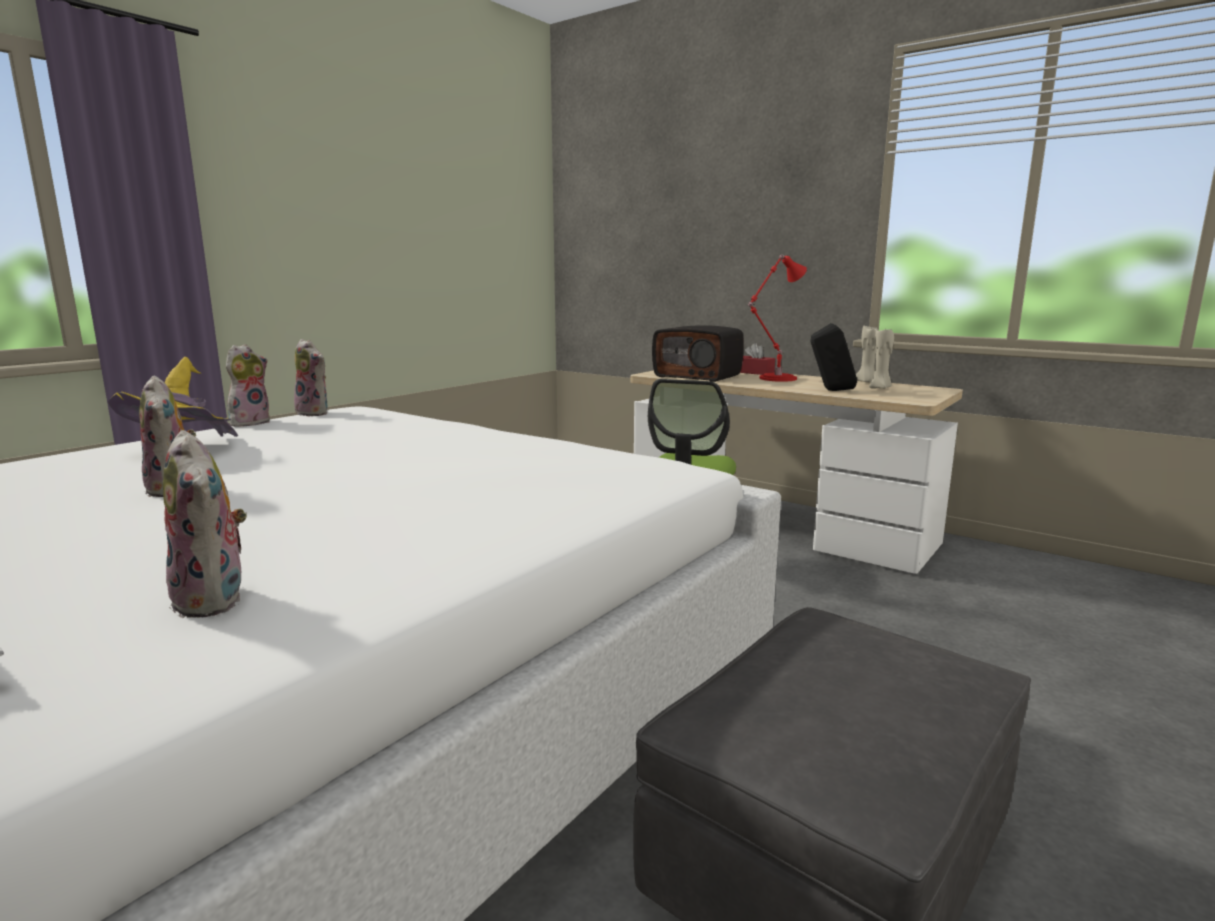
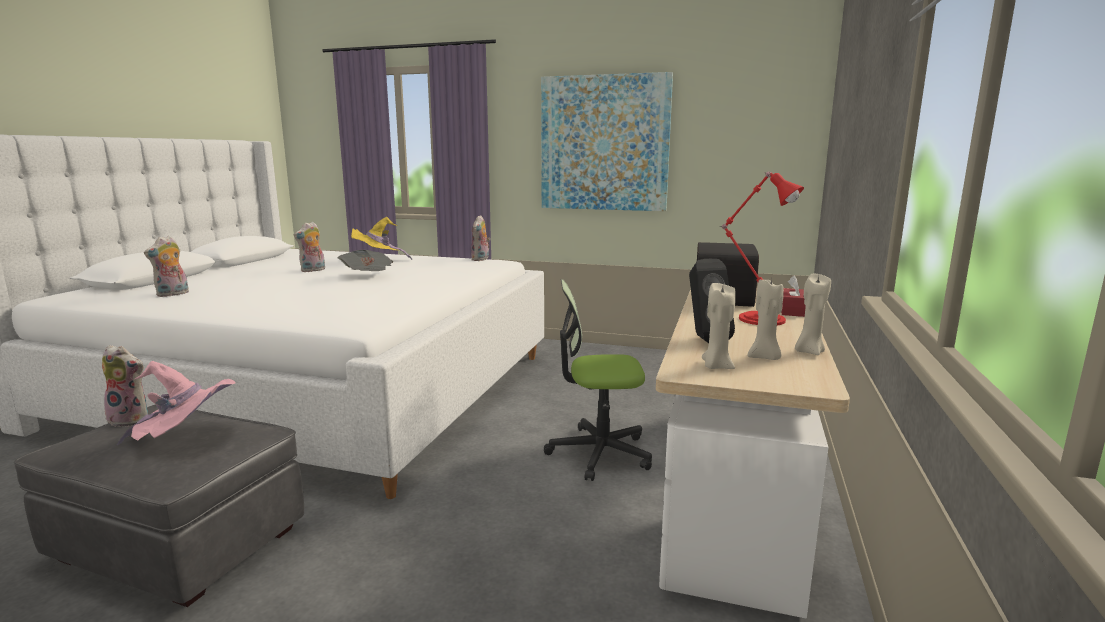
camera: 70 degrees right, 0 degrees up
plush toy [226,344,270,427] -> plush toy moved to [102,345,148,427]
none -> pink hat [117,361,236,445]
none -> newspaper [338,250,393,271]
none -> picture [541,72,673,211]
none -> beige candle [702,283,736,369]

